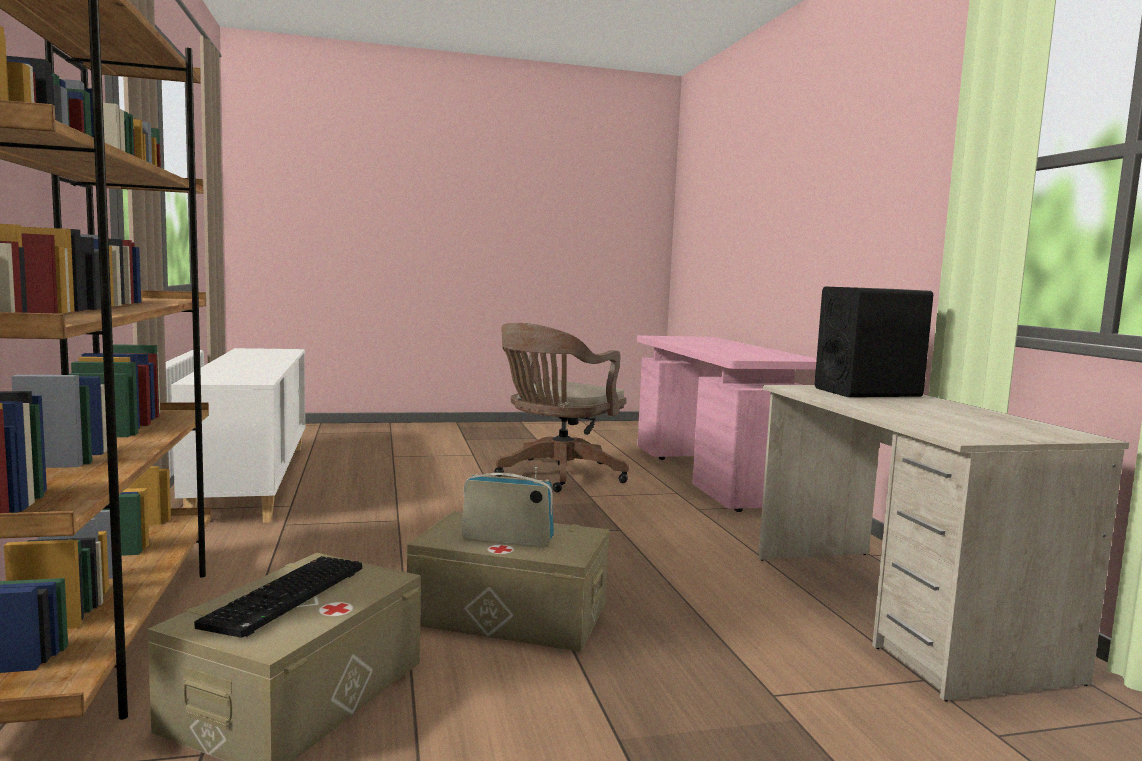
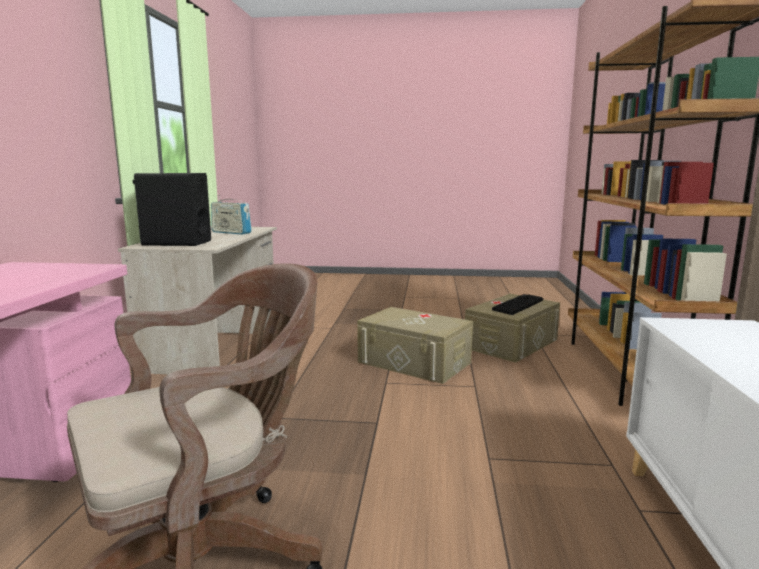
camera: 160 degrees left, 5 degrees up
radio [461,467,554,546] -> radio moved to [211,195,252,235]

